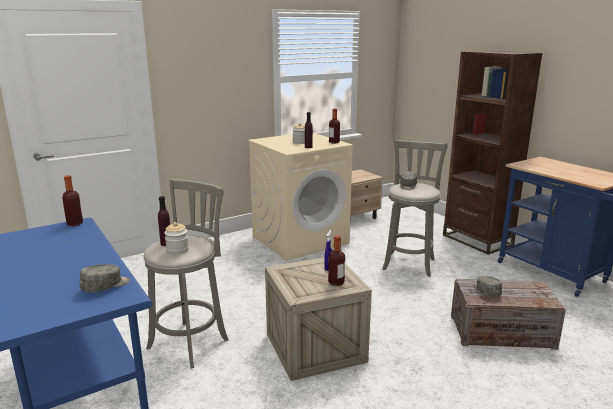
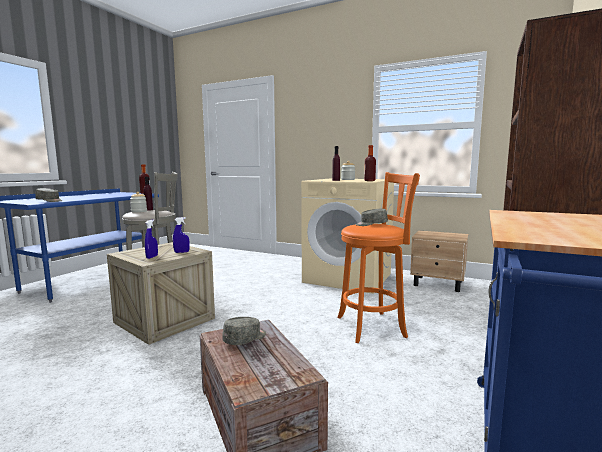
camera: 60 degrees right, 10 degrees down
bottle [328,235,345,286] -> blue spray bottle [145,220,158,259]
grey stool [382,140,448,277] -> orange stool [337,172,420,343]

